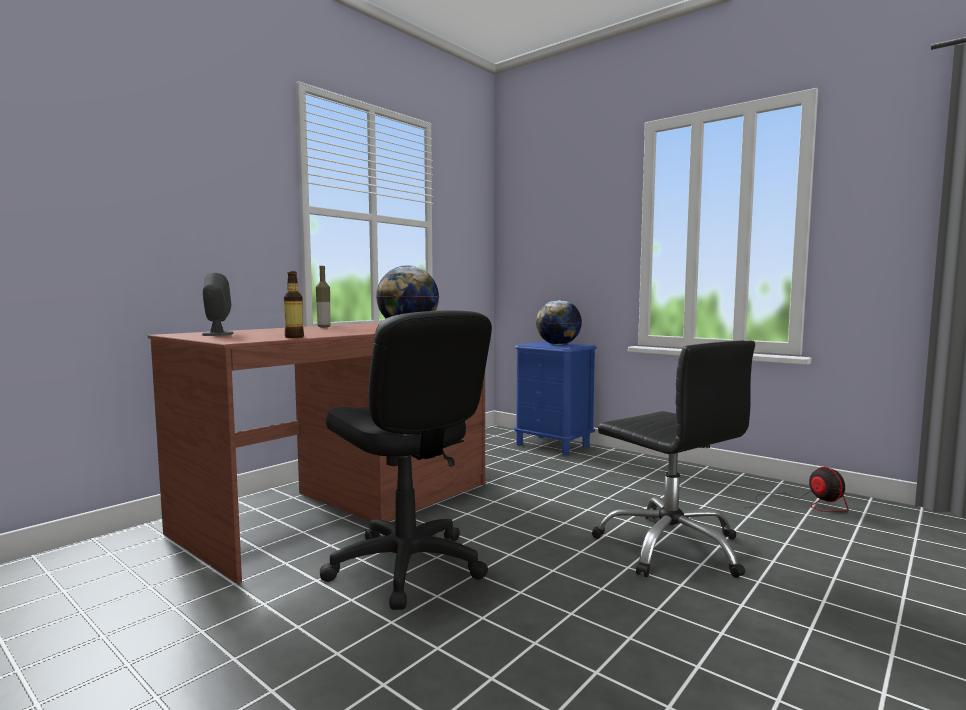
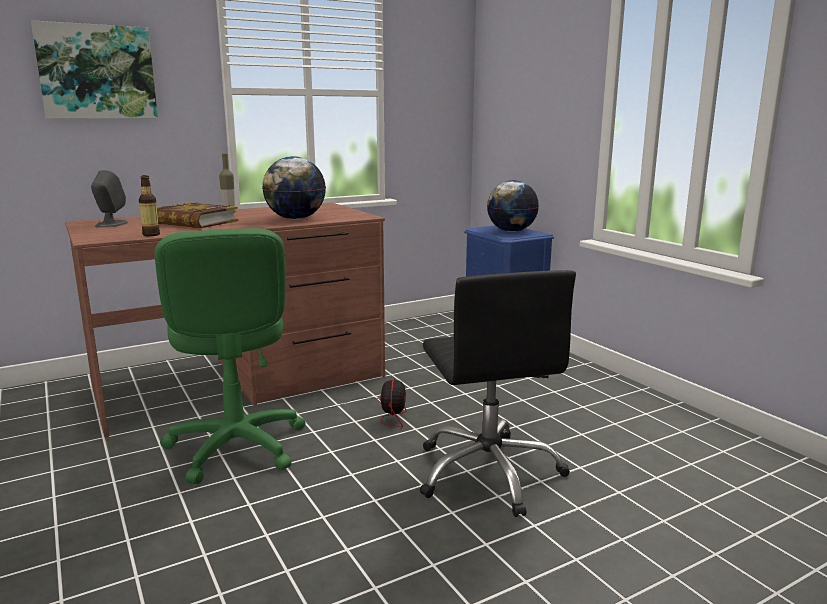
camera: 20 degrees right, 10 degrees up
black office chair [320,310,492,610] -> green office chair [154,228,305,484]
fan [747,467,849,512] -> fan moved to [329,379,406,427]
none -> picture [31,20,158,119]
none -> book [157,202,238,228]

